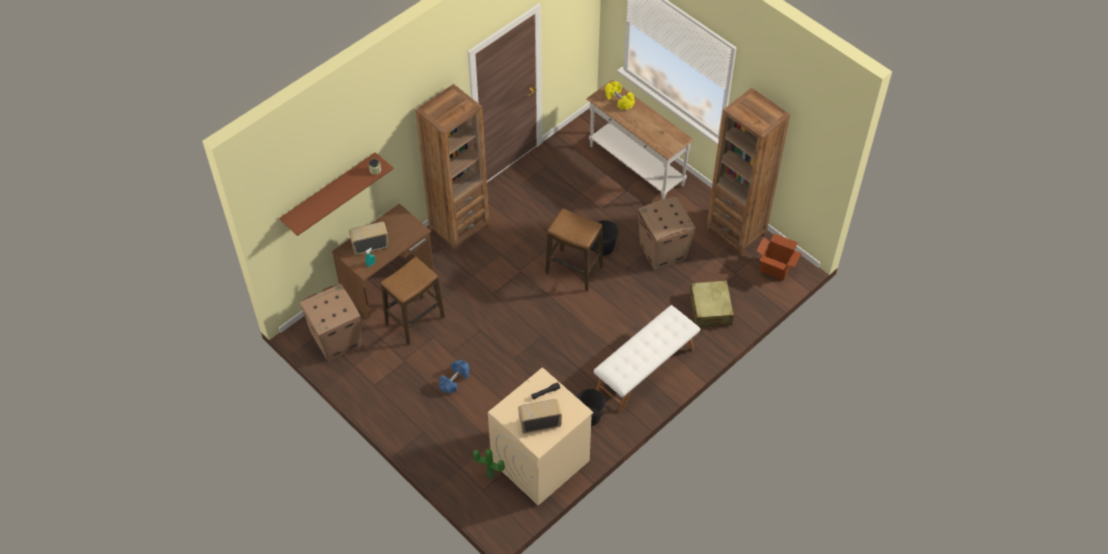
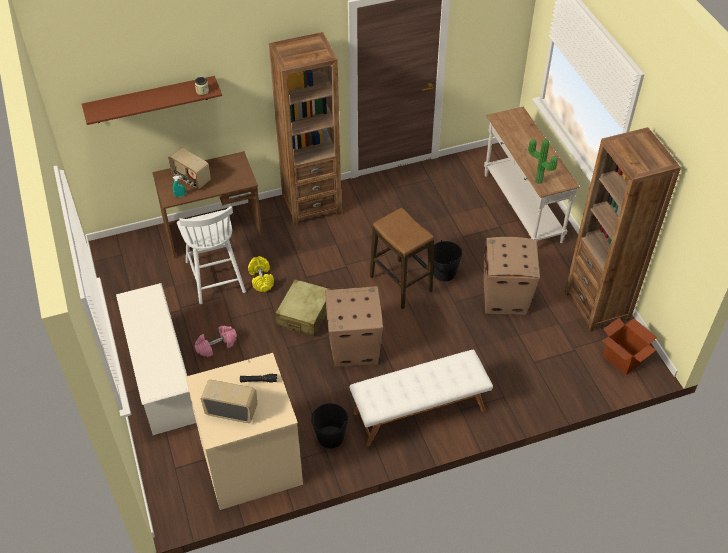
camera: 25 degrees right, 5 degrees down
cardboard box [299,284,362,361] -> cardboard box moved to [325,286,383,367]
radio [349,222,389,255] -> radio turned 150 degrees counterclockwise [168,148,211,189]
stool [381,257,445,345] -> white chair [177,206,246,304]
blue dumbbell [439,360,469,393] -> pink dumbbell [194,325,237,357]
potted plant [473,449,505,479] -> potted plant moved to [528,139,558,184]
yellow dumbbell [605,81,635,110] -> yellow dumbbell moved to [248,256,274,292]
beige suitcase [690,280,734,327] -> beige suitcase moved to [275,279,329,337]
none -> white shoe rack [116,283,196,435]

